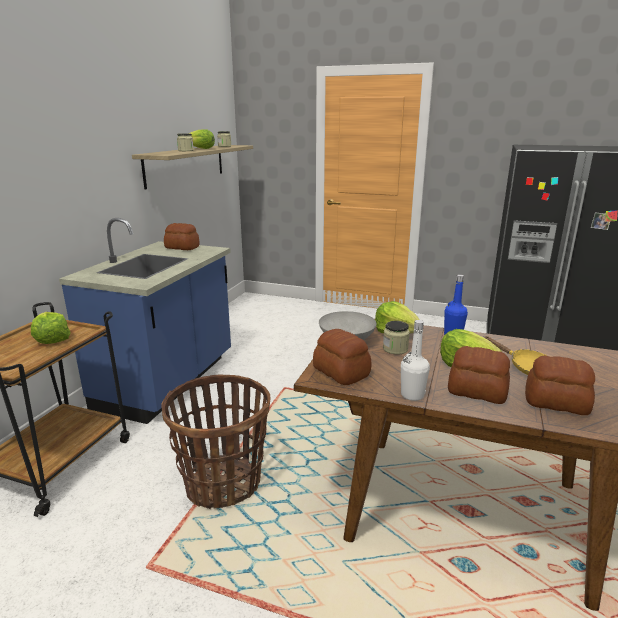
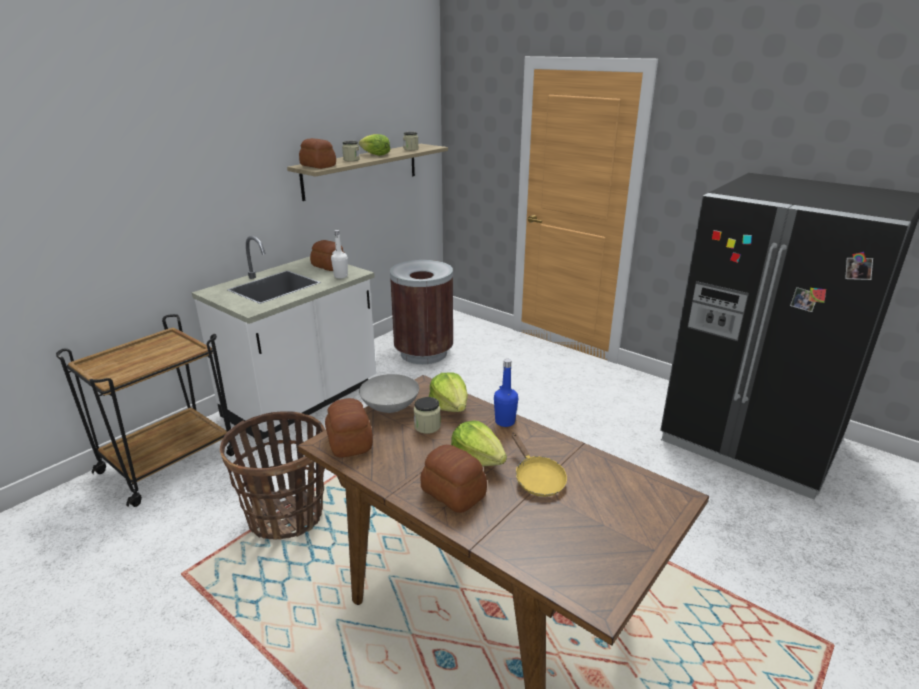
camera: 20 degrees right, 5 degrees up
lettuce [31,312,71,344] -> none
blue counter [59,218,231,424] -> white counter [192,236,376,440]
white bottle [401,320,430,401] -> white bottle moved to [331,230,348,278]
bread [525,356,595,415] -> bread moved to [299,138,336,169]
none -> brown trash can [390,260,453,364]

